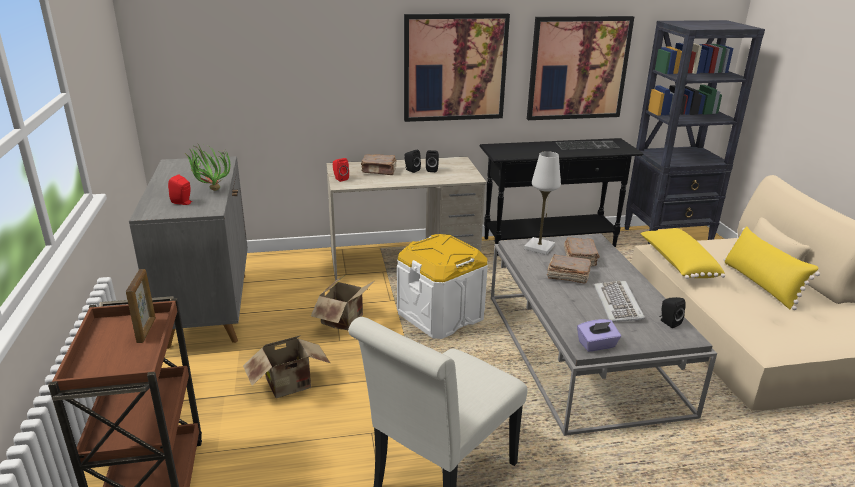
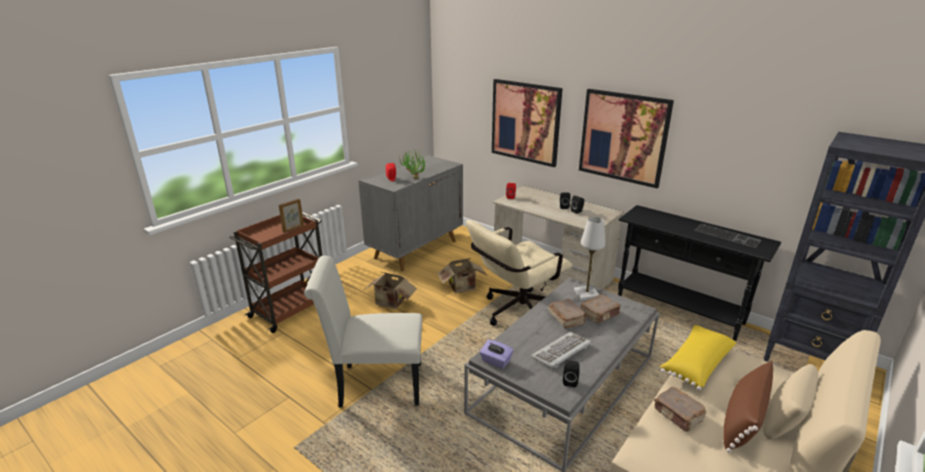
camera: 50 degrees right, 0 degrees up
brown book [361,154,397,175] -> brown book moved to [654,387,706,432]
white storage box [397,234,488,339] -> beige office chair [466,220,572,326]
picture [527,16,634,120] -> picture moved to [492,79,563,167]
yellow pillow [724,226,820,310] -> brown pillow [723,361,774,453]

